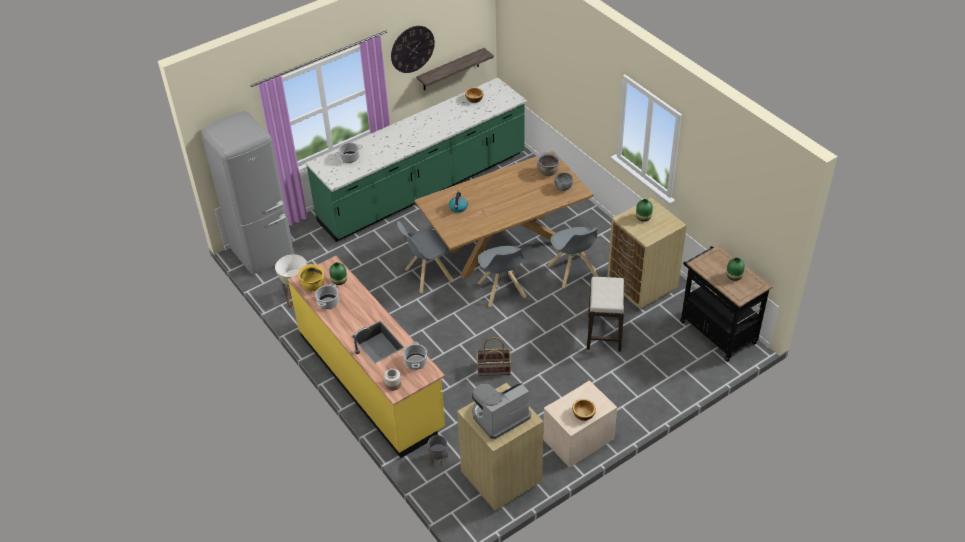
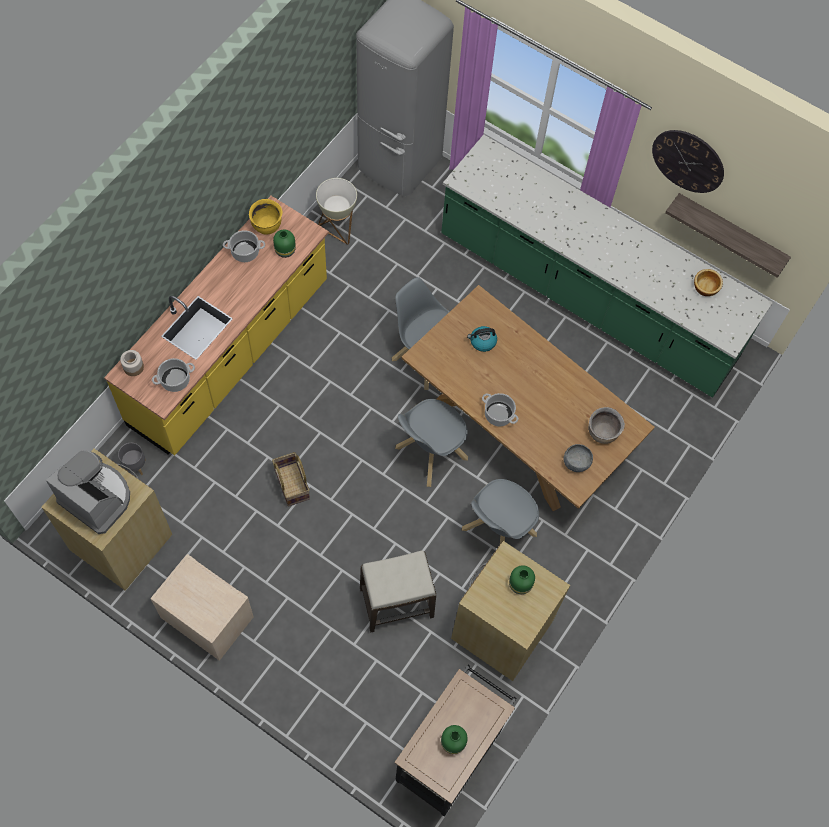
camera: 65 degrees right, 20 degrees up
cooking pot [336,142,363,163] -> cooking pot moved to [482,393,519,427]
bowl [572,399,596,421] -> none

